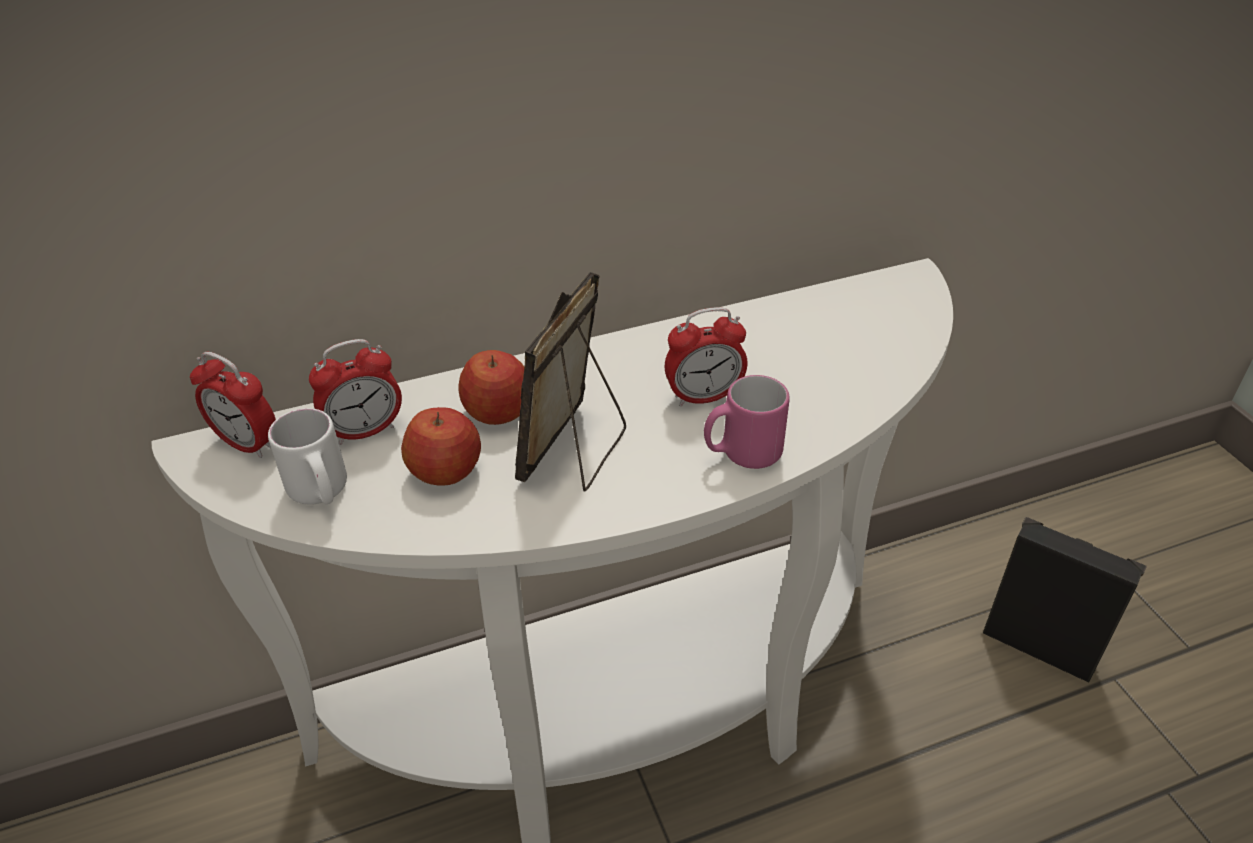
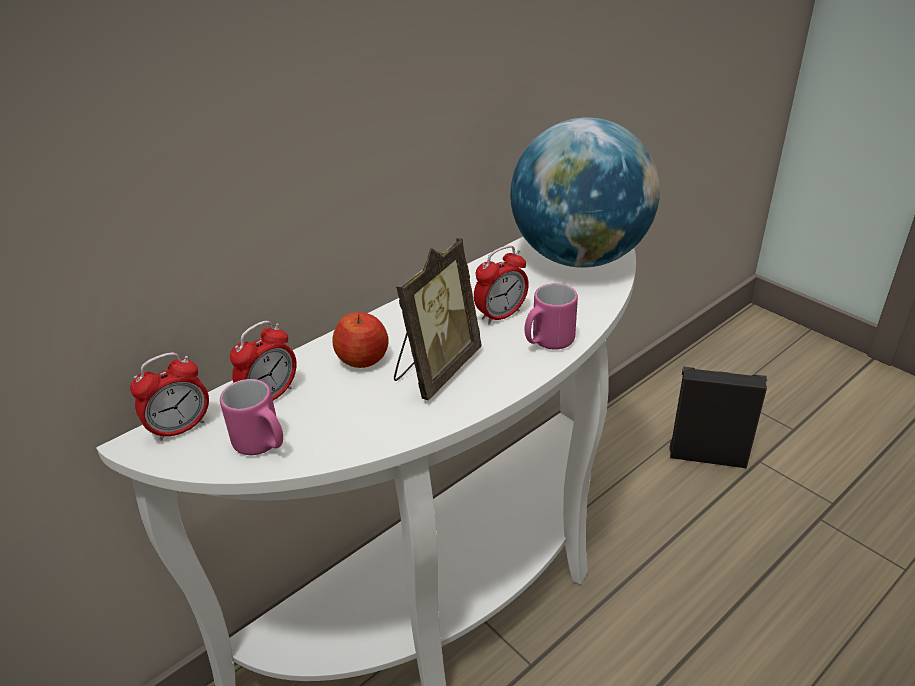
camera: 20 degrees left, 5 degrees down
alarm clock [190,352,276,458] -> alarm clock turned 45 degrees counterclockwise [130,352,209,442]
white mug [268,408,347,505] -> pink mug [220,379,283,455]
apple [401,407,481,486] -> none
picture frame [515,272,626,491] -> picture frame turned 150 degrees counterclockwise [394,238,482,400]
none -> globe [510,117,660,268]

